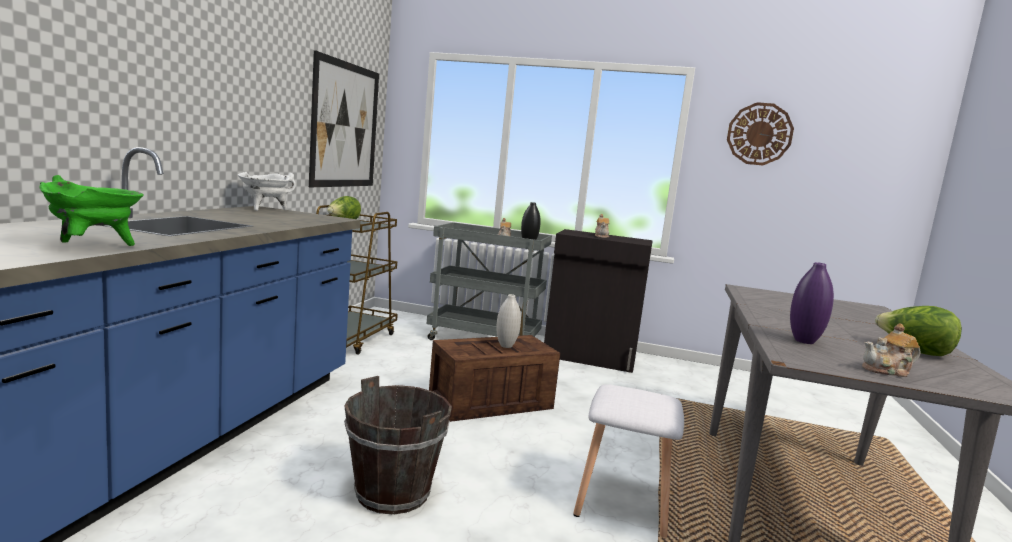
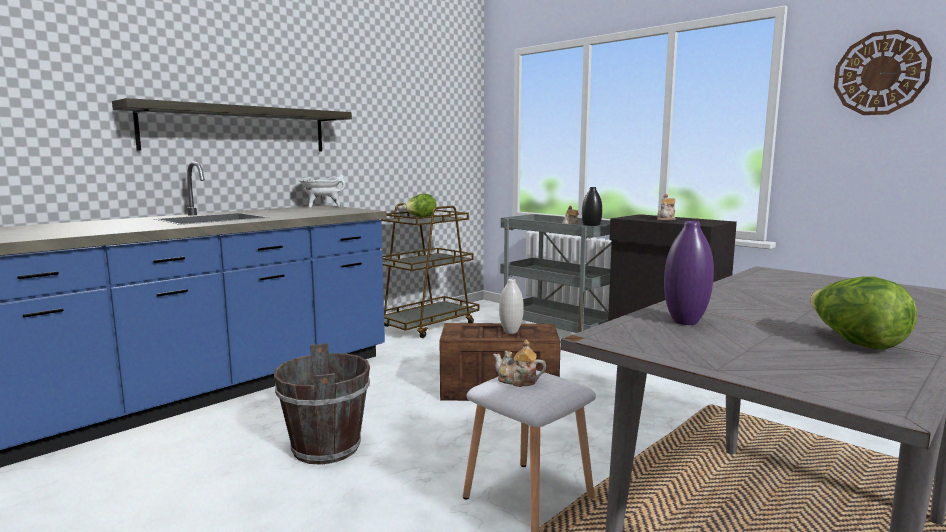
camera: 30 degrees right, 0 degrees up
green cooking pot [40,175,144,246] -> none
picture [309,50,379,187] -> none
teapot [862,323,921,377] -> teapot moved to [493,340,546,387]
none -> shelf [112,98,352,152]

